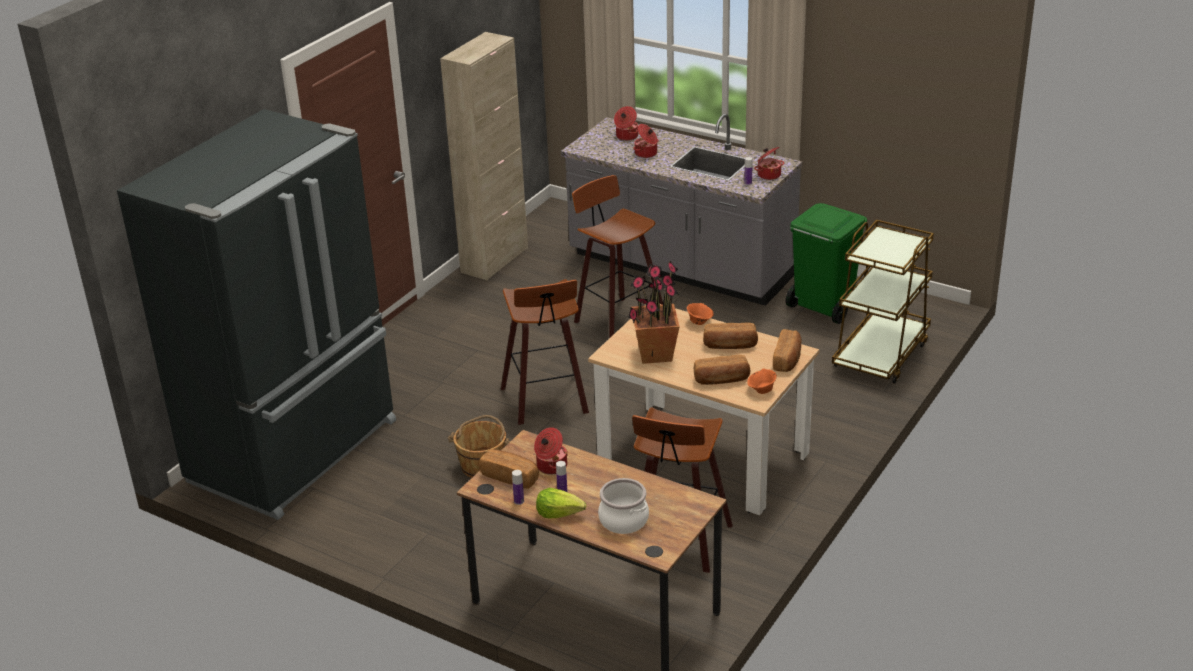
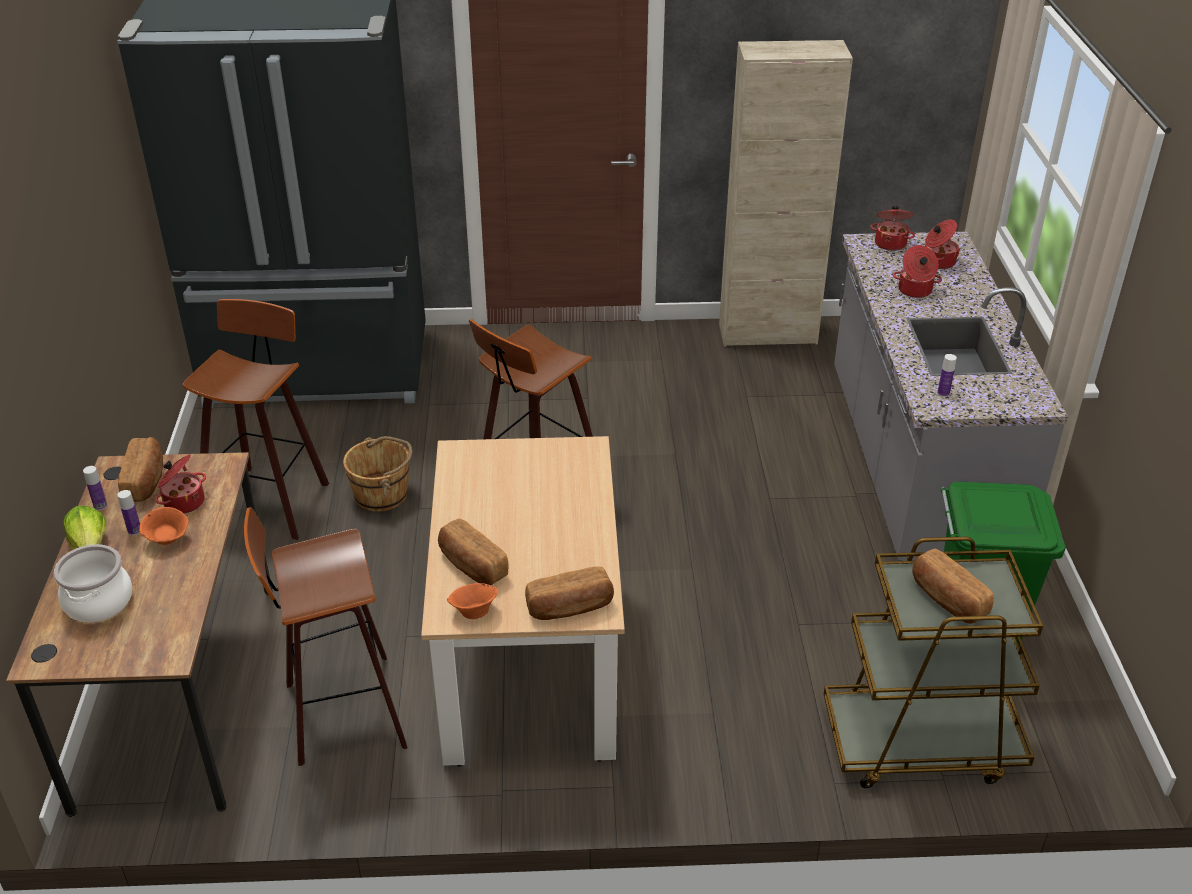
camera: 55 degrees right, 5 degrees up
stool [572,175,663,338] -> stool moved to [182,299,329,540]
potted plant [628,261,680,364] -> none
orange bowl [687,303,714,325] -> orange bowl moved to [139,507,189,545]
bread [703,323,758,349] -> bread moved to [912,549,994,624]
cooking pot [754,147,784,180] -> cooking pot moved to [870,206,915,251]

